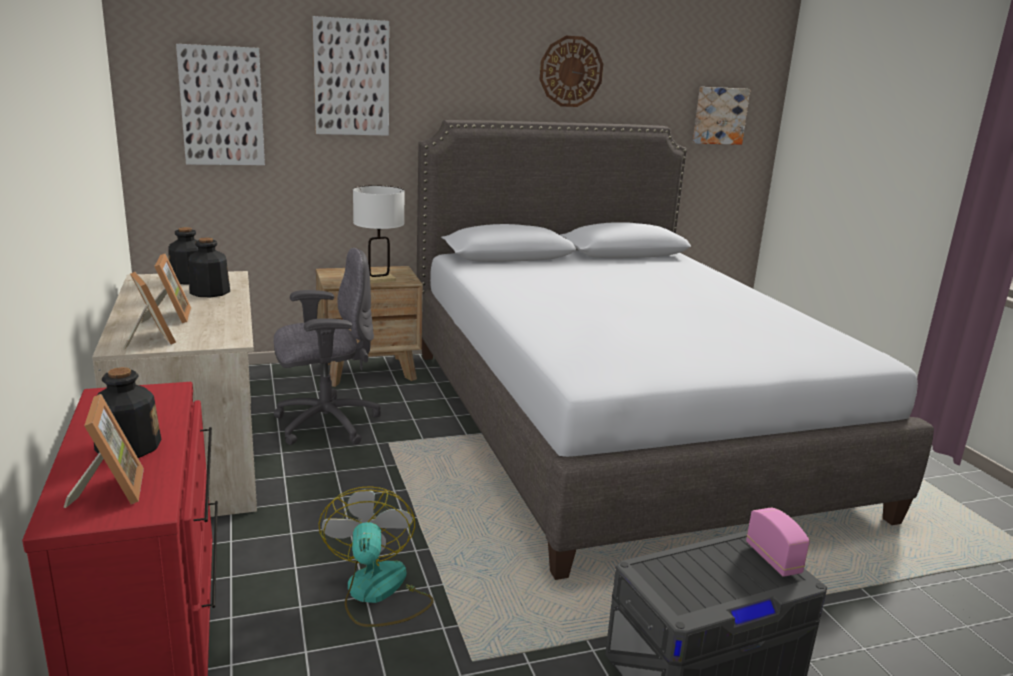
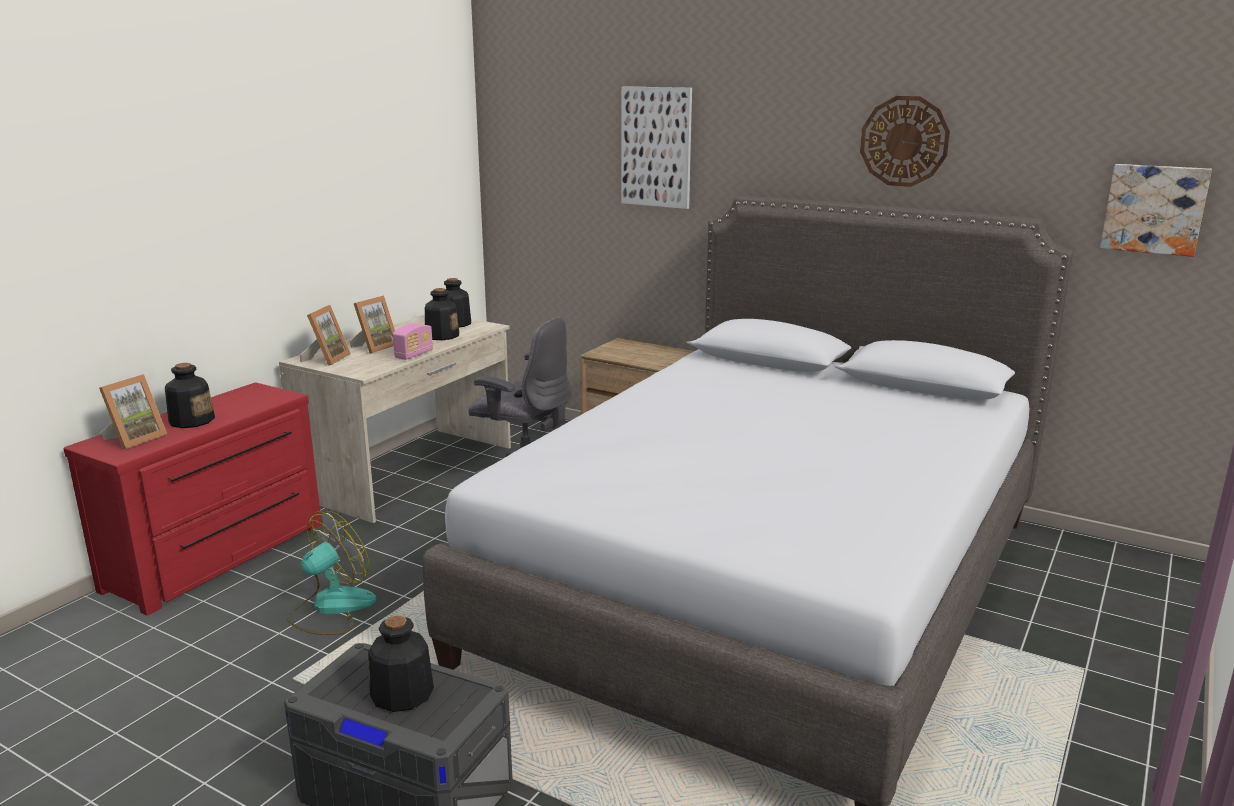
camera: 50 degrees right, 0 degrees up
picture [176,44,265,165] -> none
white table lamp [353,185,405,284] -> none
radio [746,508,810,577] -> radio moved to [393,323,433,360]
none -> bottle [368,615,434,712]

